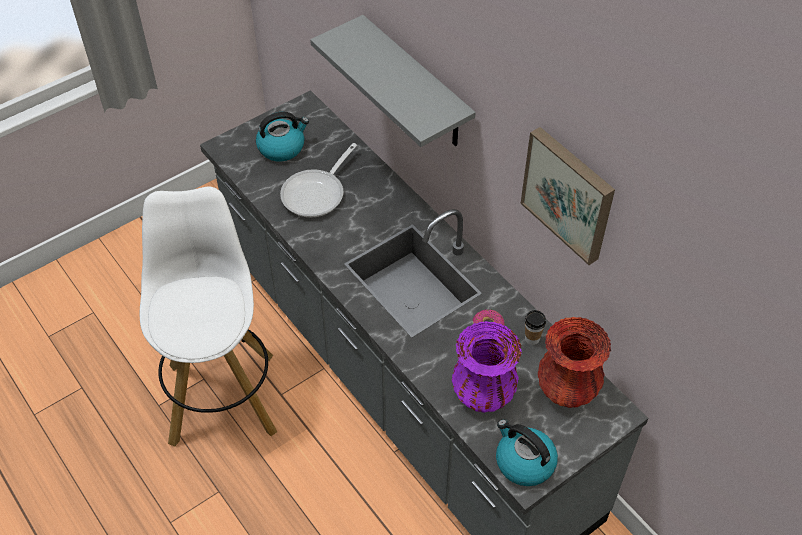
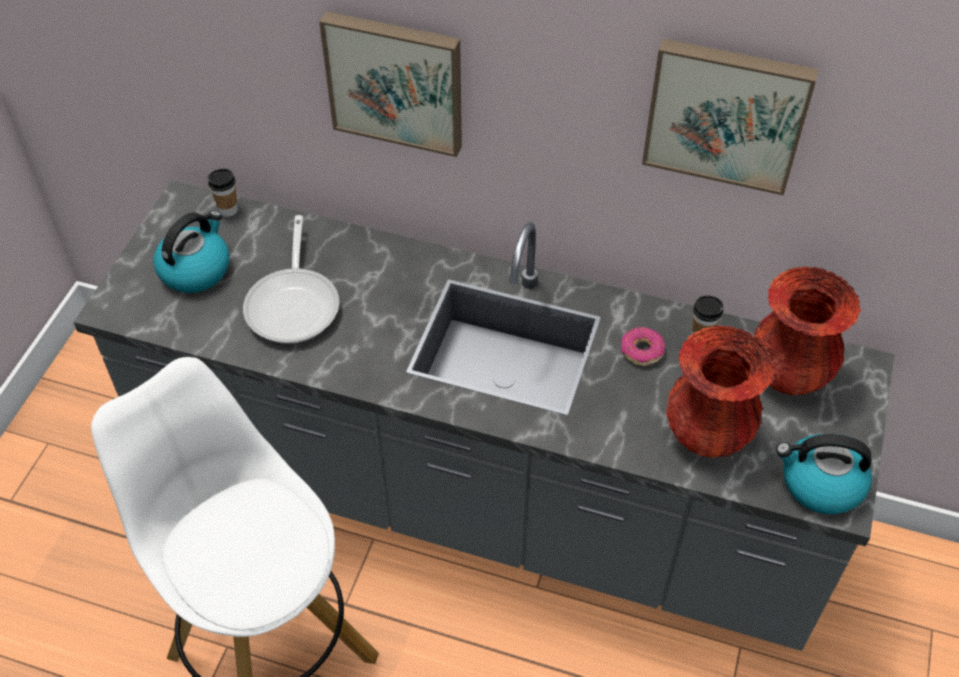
camera: 35 degrees left, 0 degrees up
grey shelf [310,15,476,147] -> picture [319,11,462,157]
purple vase [452,321,522,413] -> red vase [666,325,775,458]
none -> cup [208,168,238,217]

